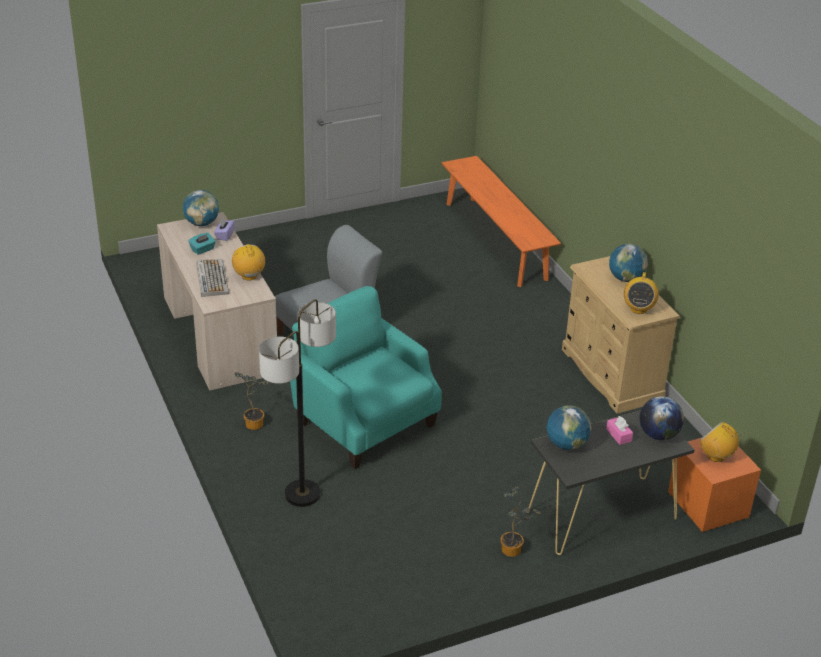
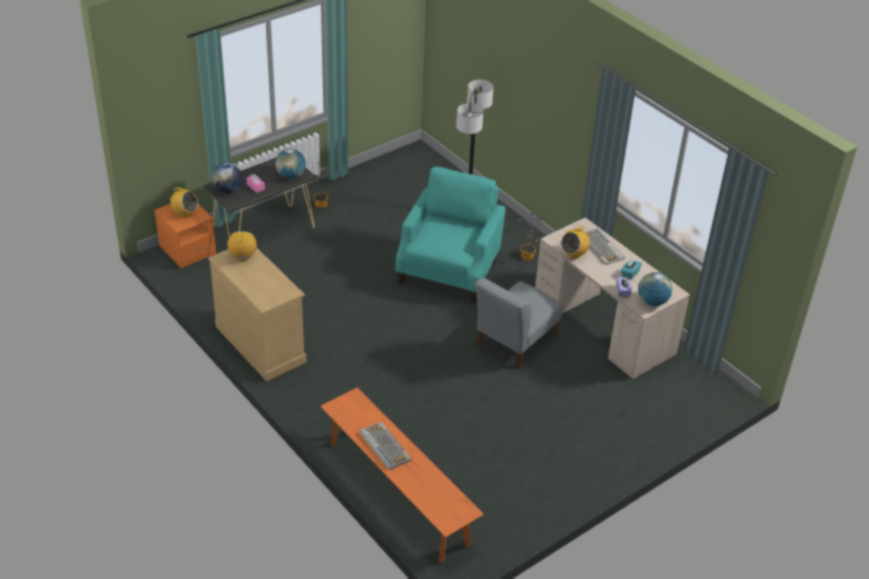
camera: 165 degrees right, 5 degrees up
radio [232,244,265,281] -> radio turned 75 degrees clockwise [561,226,590,259]
turquoise armchair [290,286,442,469] -> turquoise armchair turned 105 degrees counterclockwise [396,166,506,303]
globe [609,243,648,282] -> none
none -> keyboard [360,422,412,470]

